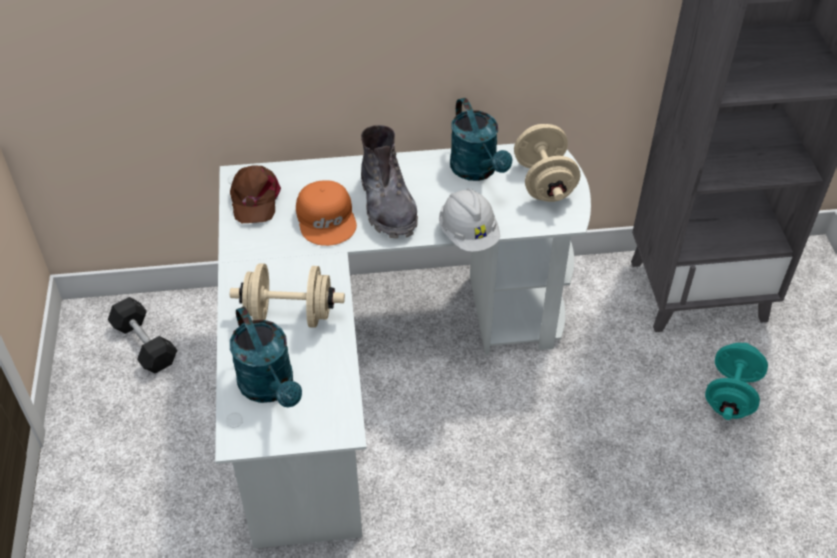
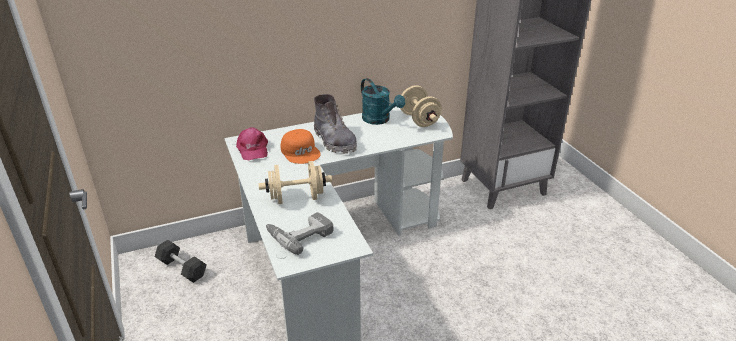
camera: 15 degrees left, 15 degrees down
brown cap [230,165,281,223] -> pink cap [236,127,268,160]
turquoise watering can [230,306,302,407] -> power drill [266,212,334,255]
white hard hat [439,189,500,252] -> none
turquoise dumbbell [705,343,768,420] -> none

